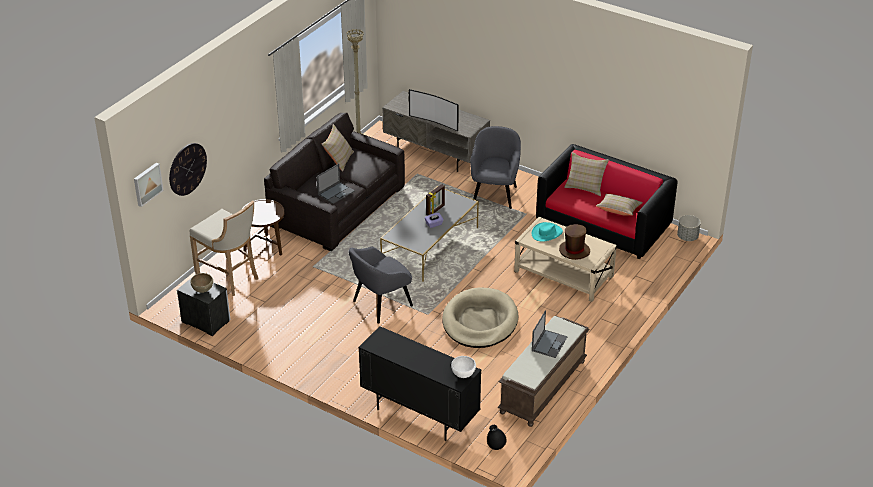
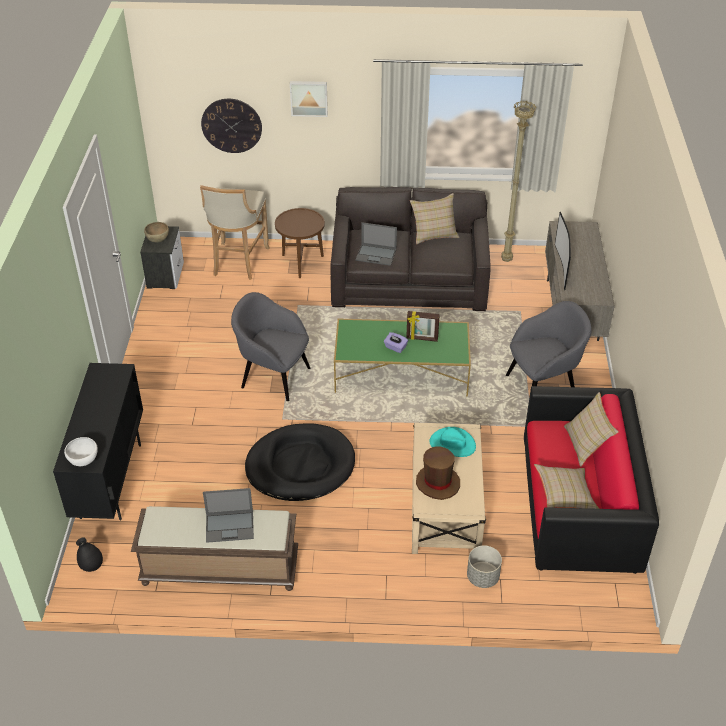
camera: 60 degrees right, 5 degrees up
picture [134,162,163,207] -> picture moved to [290,81,328,117]
grey coffee table [380,186,479,282] -> green coffee table [334,319,471,397]
beige dog bed [442,287,518,348] -> black dog bed [245,424,355,501]
grey planter [677,215,701,241] -> grey planter moved to [467,545,502,588]

